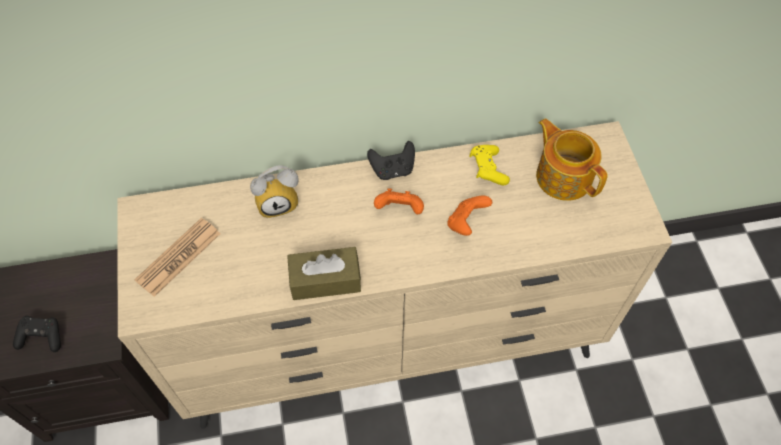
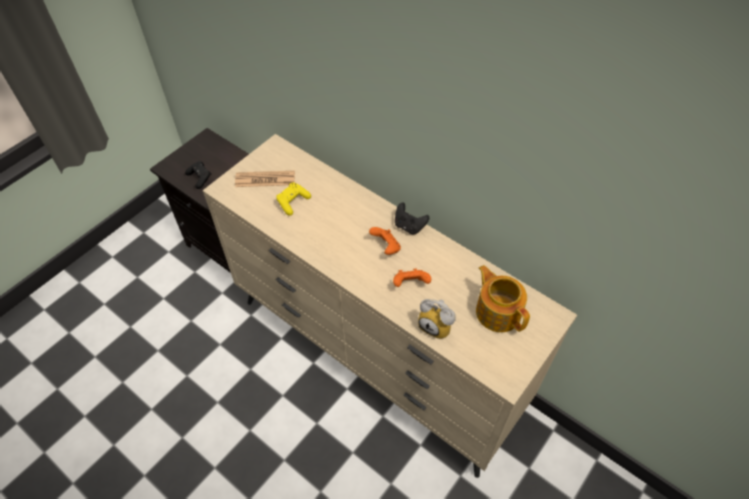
camera: 50 degrees right, 5 degrees down
alarm clock [250,165,299,218] -> alarm clock moved to [418,299,456,339]
brown tissue box [287,247,361,300] -> none
yellow game controller [469,145,510,186] -> yellow game controller moved to [276,182,311,216]
teapot [536,119,608,201] -> teapot turned 45 degrees counterclockwise [476,265,530,332]

